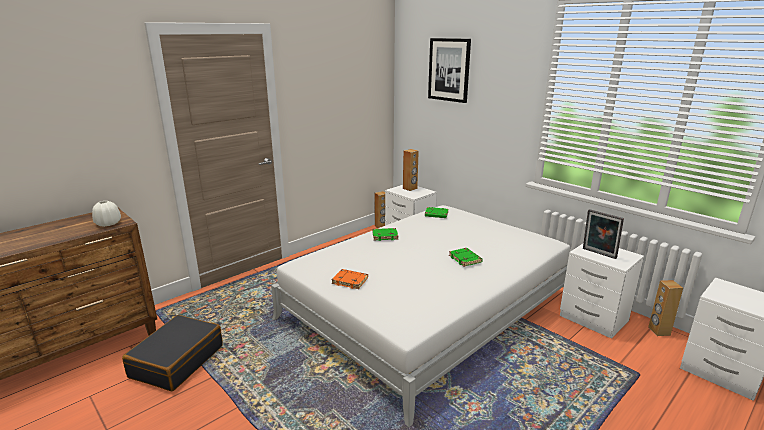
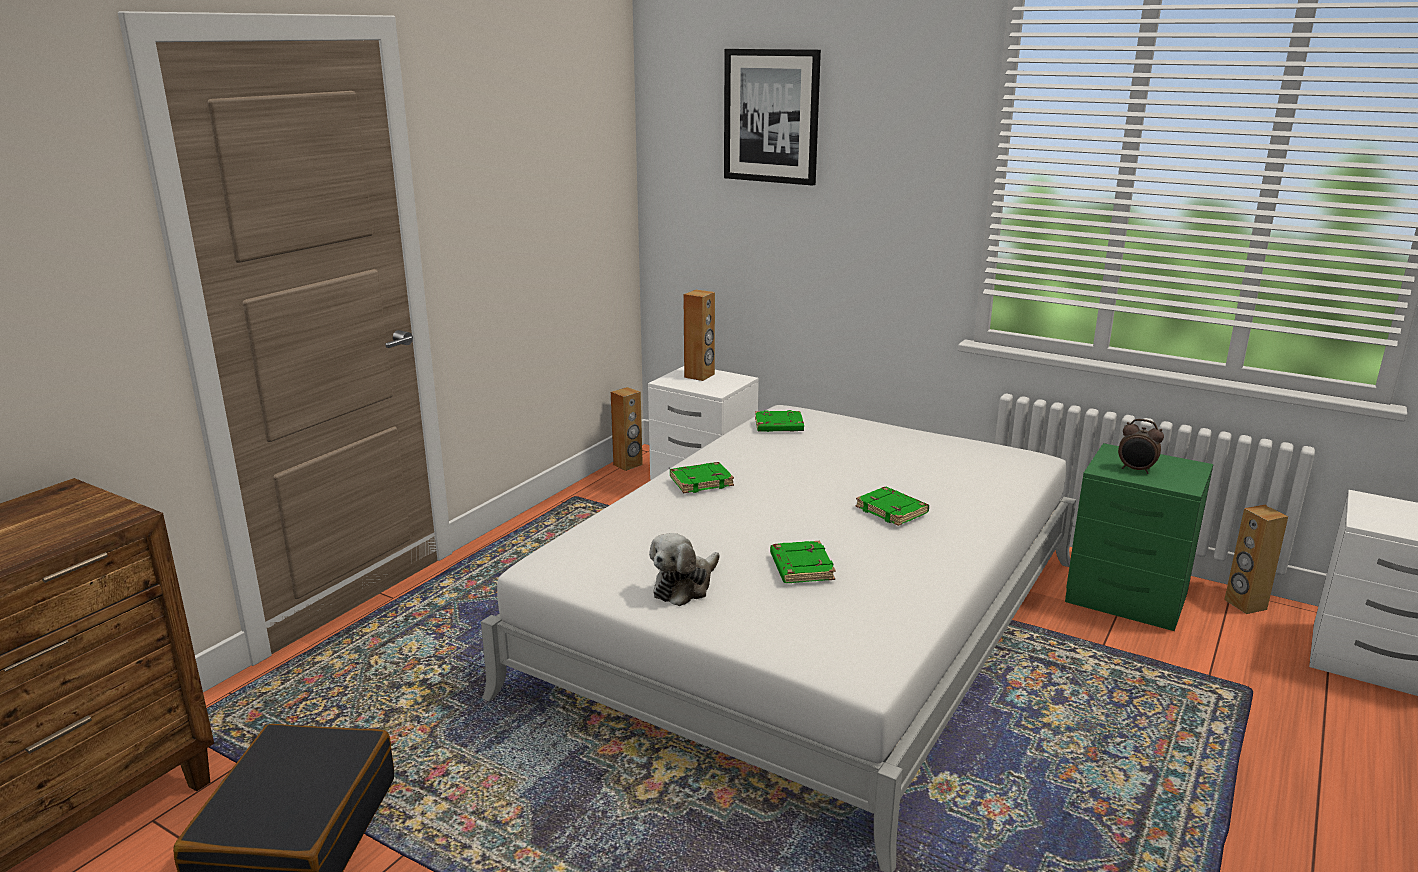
camera: 15 degrees left, 0 degrees up
white vase [92,201,121,227] -> none
orange book [331,269,368,289] -> plush toy [649,533,719,606]
white nightstand [560,244,644,339] -> green nightstand [1065,443,1213,631]
picture frame [583,209,624,259] -> alarm clock [1118,419,1164,474]
none -> green book [770,541,836,583]

